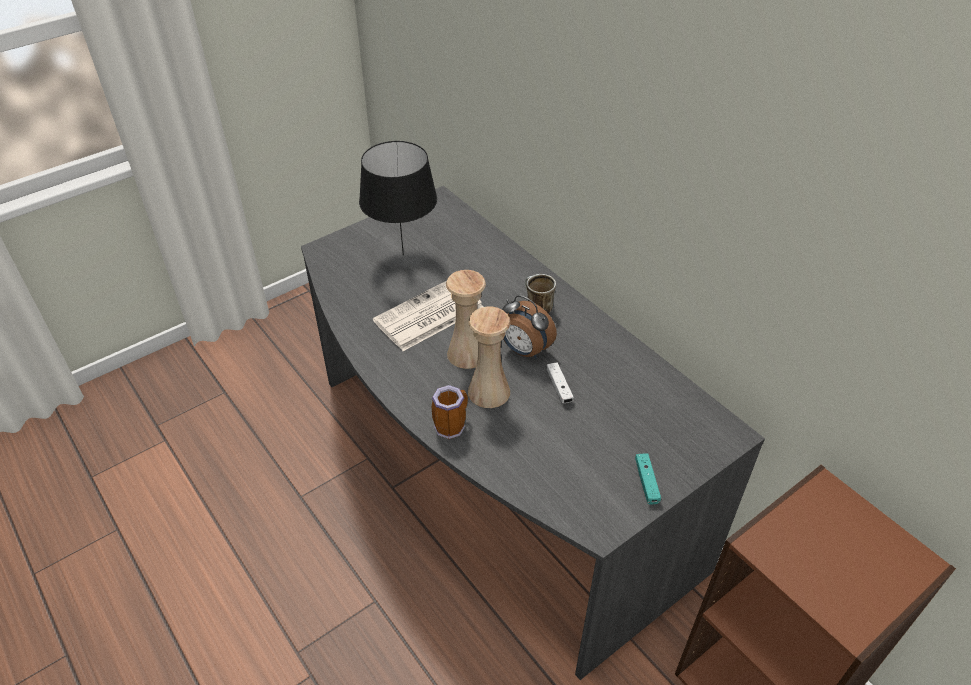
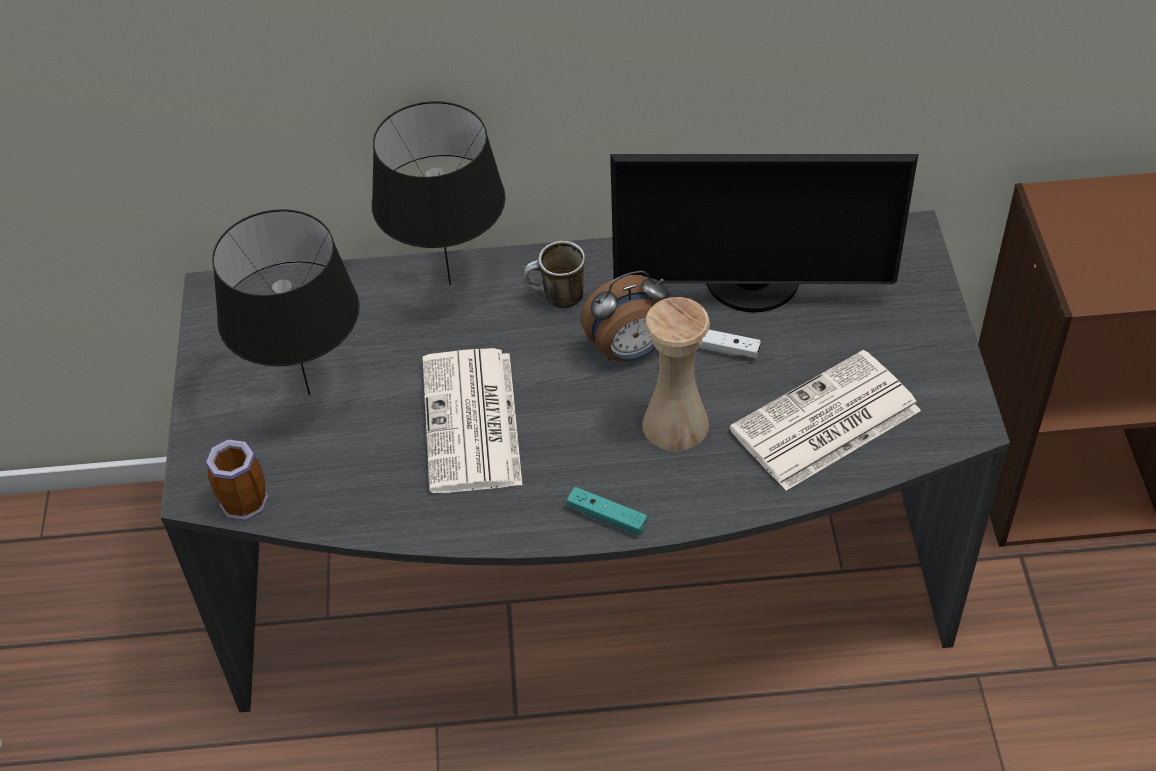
camera: 55 degrees left, 5 degrees up
mug [432,385,468,439] -> mug moved to [205,439,268,520]
beige vase [446,270,486,369] -> none
turquoise game controller [635,453,661,505] -> turquoise game controller moved to [567,487,647,535]
none -> black table lamp [372,101,505,285]
none -> monitor [610,154,918,312]
none -> newspaper [729,350,921,491]

